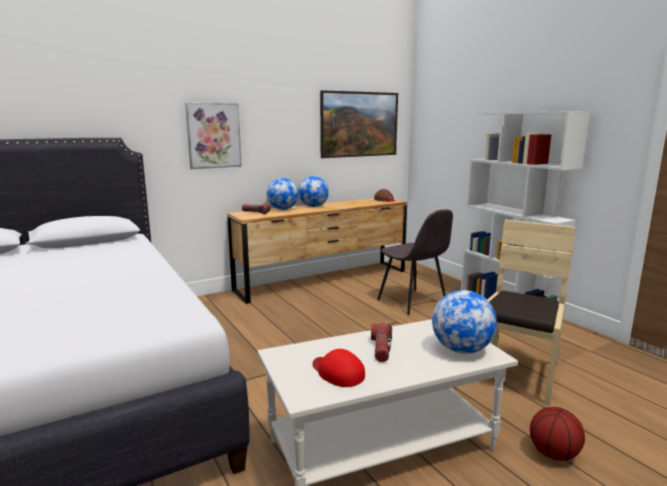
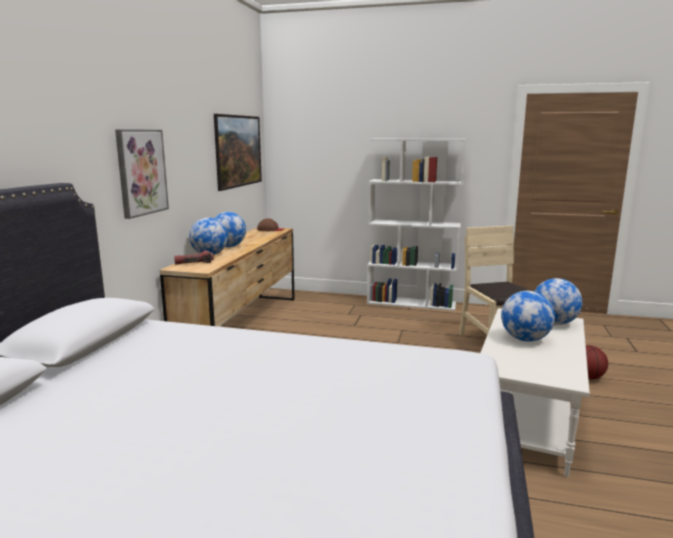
camera: 45 degrees left, 0 degrees up
red cap [312,349,365,387] -> none
flashlight [371,323,392,362] -> globe [501,291,555,342]
grey chair [377,209,453,315] -> none

